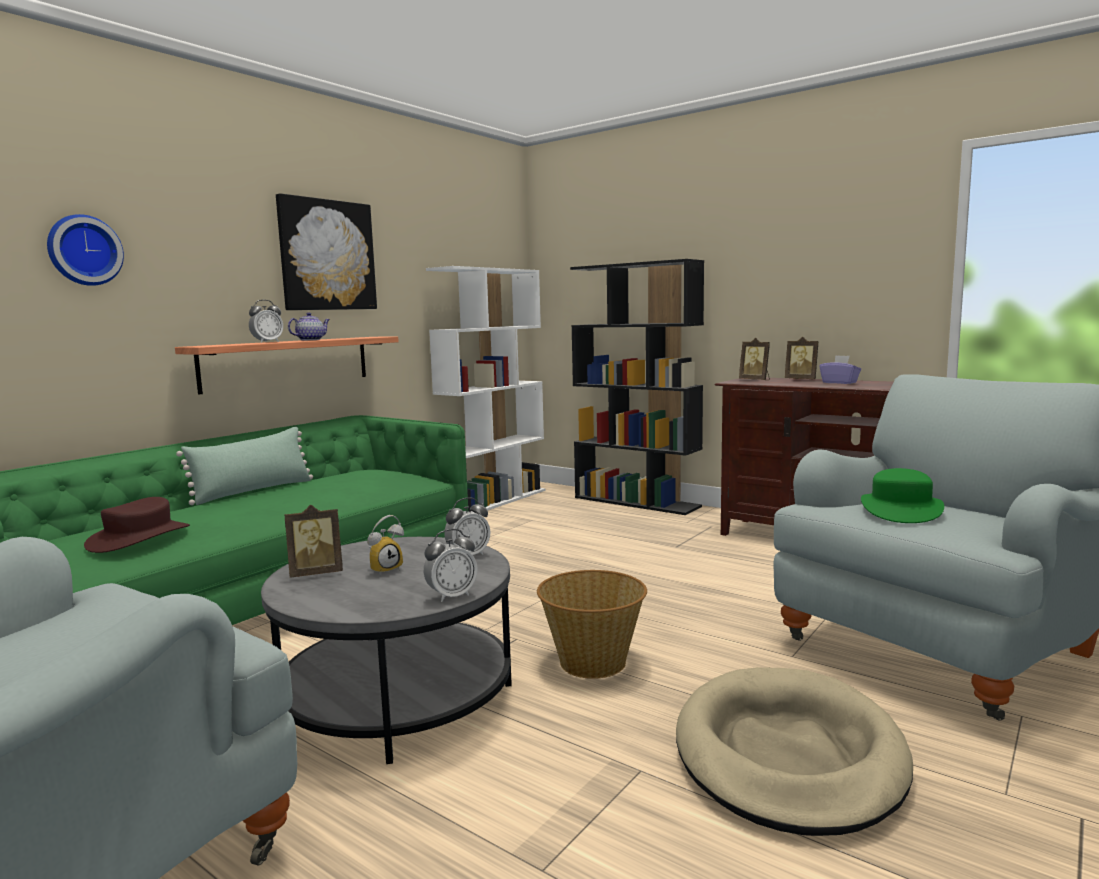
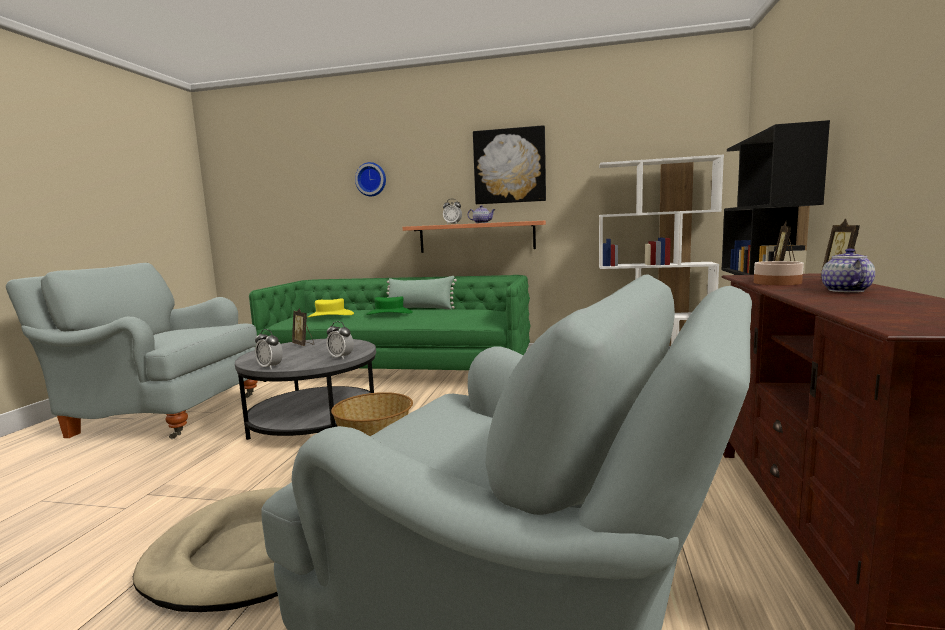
camera: 65 degrees right, 0 degrees up
brown hat [84,497,190,553] -> yellow hat [308,298,354,317]
alarm clock [367,515,404,576] -> none
purple tissue box [819,355,861,384] -> teapot [821,248,875,292]
green hat [861,468,944,523] -> green hat moved to [366,296,413,315]
none -> bowl [754,261,804,285]

